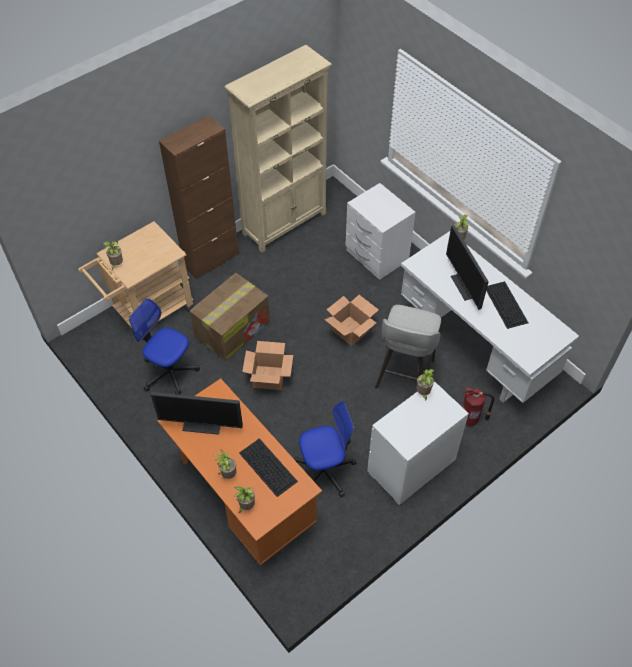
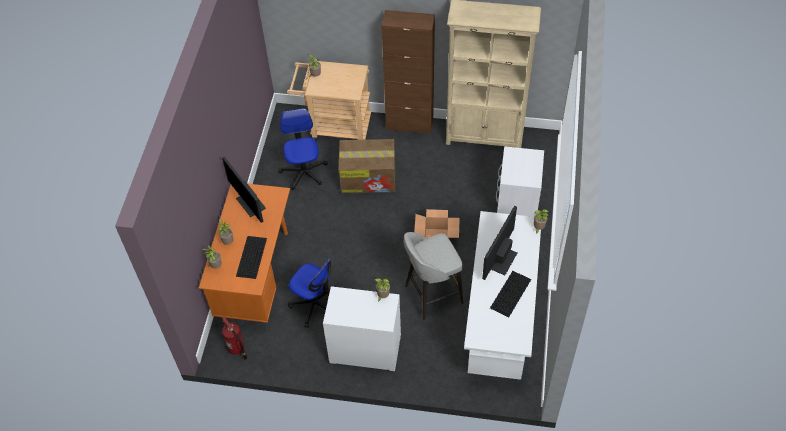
camera: 50 degrees right, 0 degrees up
cardboard box [242,341,293,390] -> none
fire extinguisher [462,387,494,426] -> fire extinguisher moved to [222,317,247,360]

